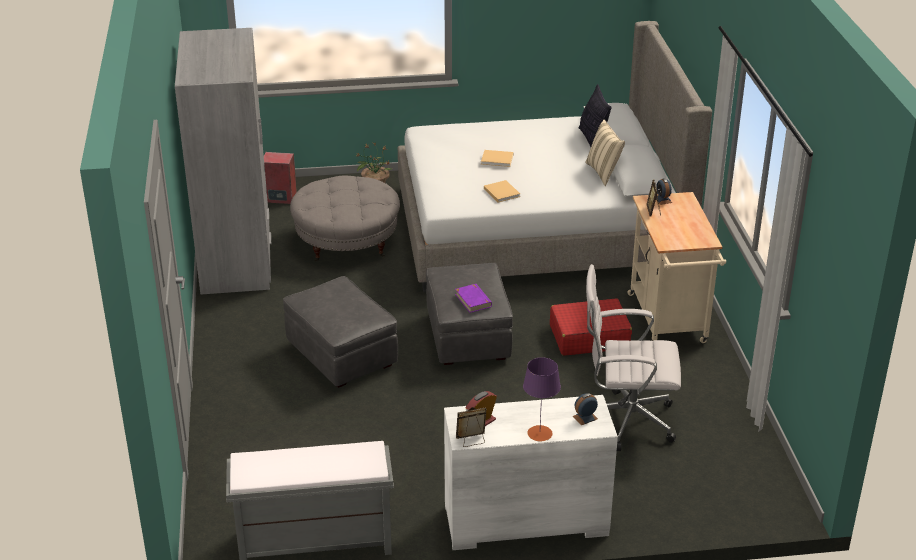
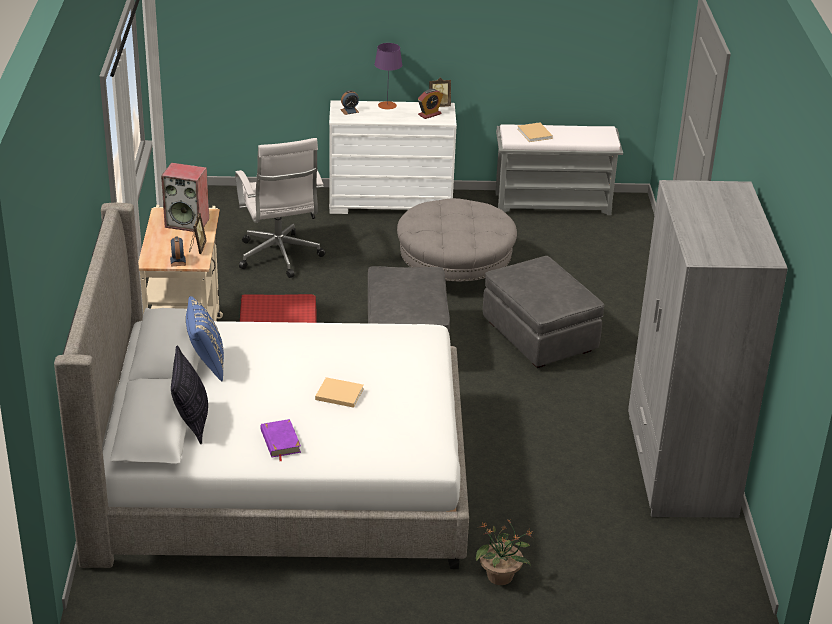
camera: 175 degrees left, 0 degrees up
speaker [264,152,297,204] -> speaker moved to [161,163,209,232]
grey ottoman [290,176,400,262] -> grey ottoman moved to [397,198,517,281]
purple book [455,284,492,313] -> purple book moved to [260,419,301,462]
beige book [484,180,520,202] -> beige book moved to [518,122,553,142]
beige pillow [586,120,625,186] -> blue pillow [186,296,224,381]
white office chair [586,264,681,451] -> white office chair turned 60 degrees clockwise [235,138,325,278]

